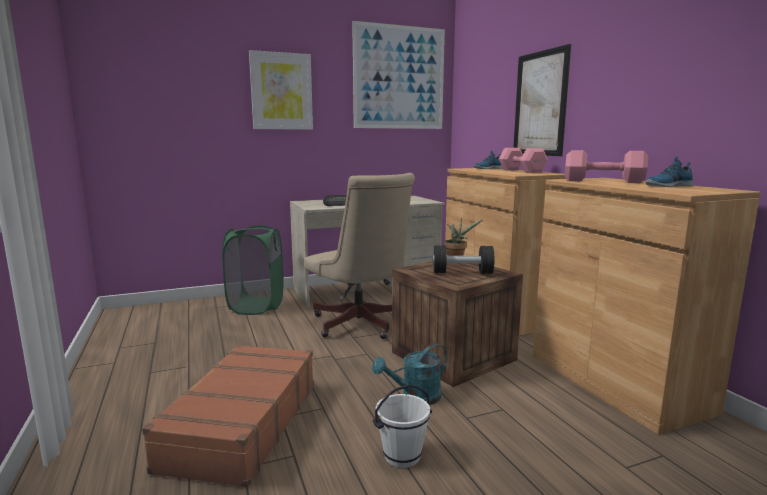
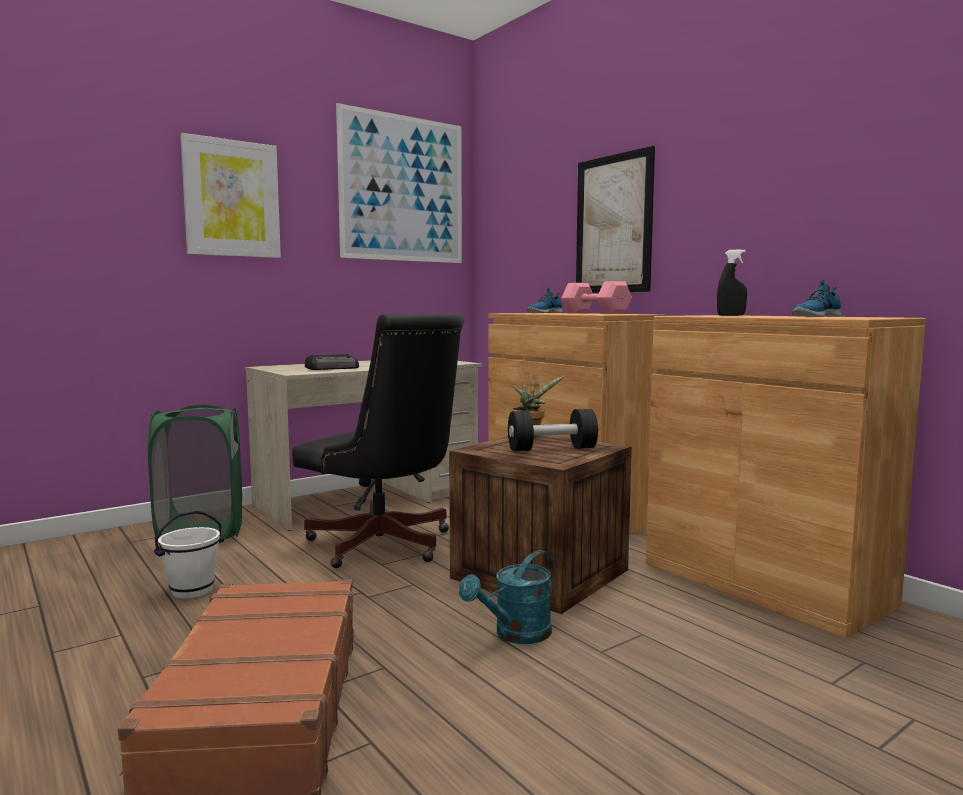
camera: 15 degrees left, 5 degrees down
beige office chair [304,173,415,339] -> black office chair [292,313,465,568]
white bucket [373,384,432,468] -> white bucket moved to [154,511,224,599]
pink dumbbell [565,150,648,183] -> black spray bottle [717,249,747,316]

